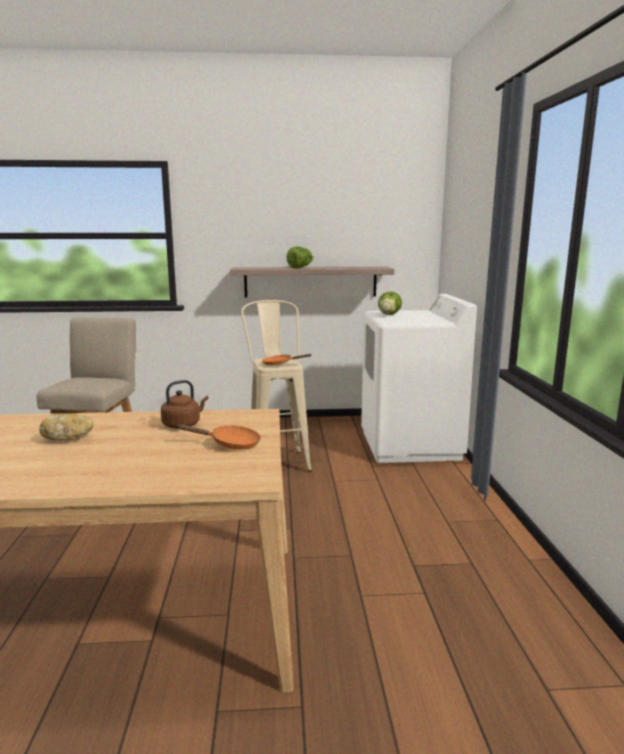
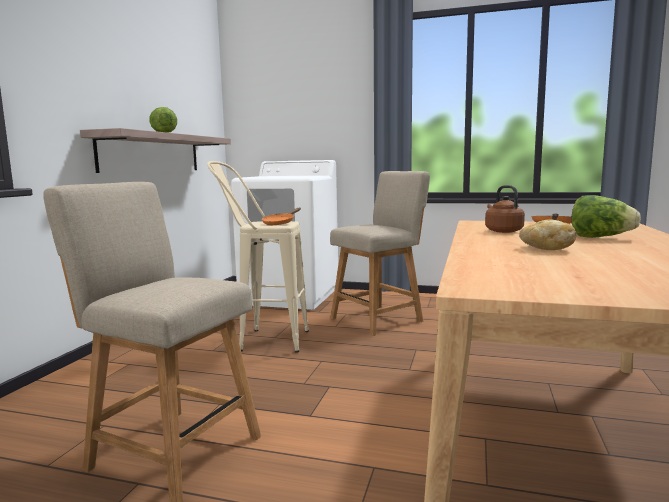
camera: 70 degrees left, 5 degrees down
lettuce [378,292,402,315] -> lettuce moved to [572,195,641,238]
none -> beige chair [330,171,430,336]

